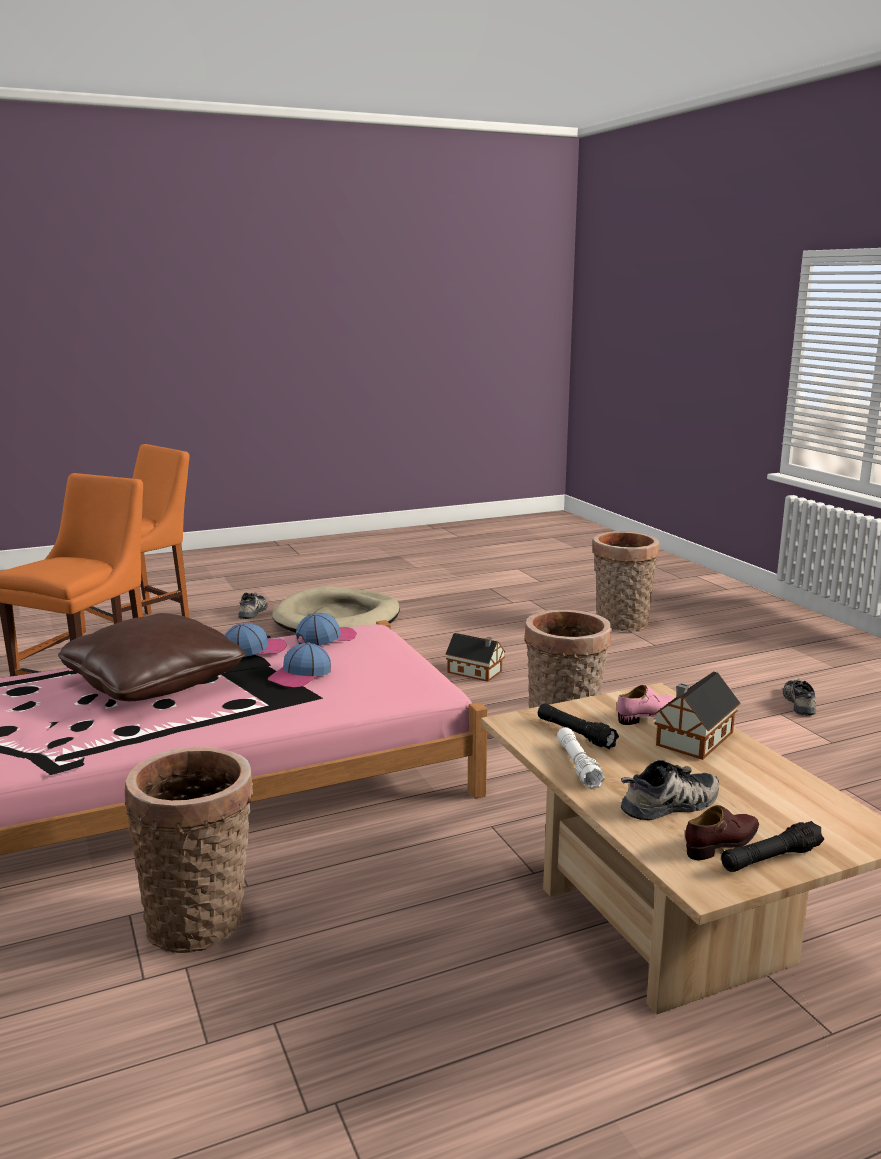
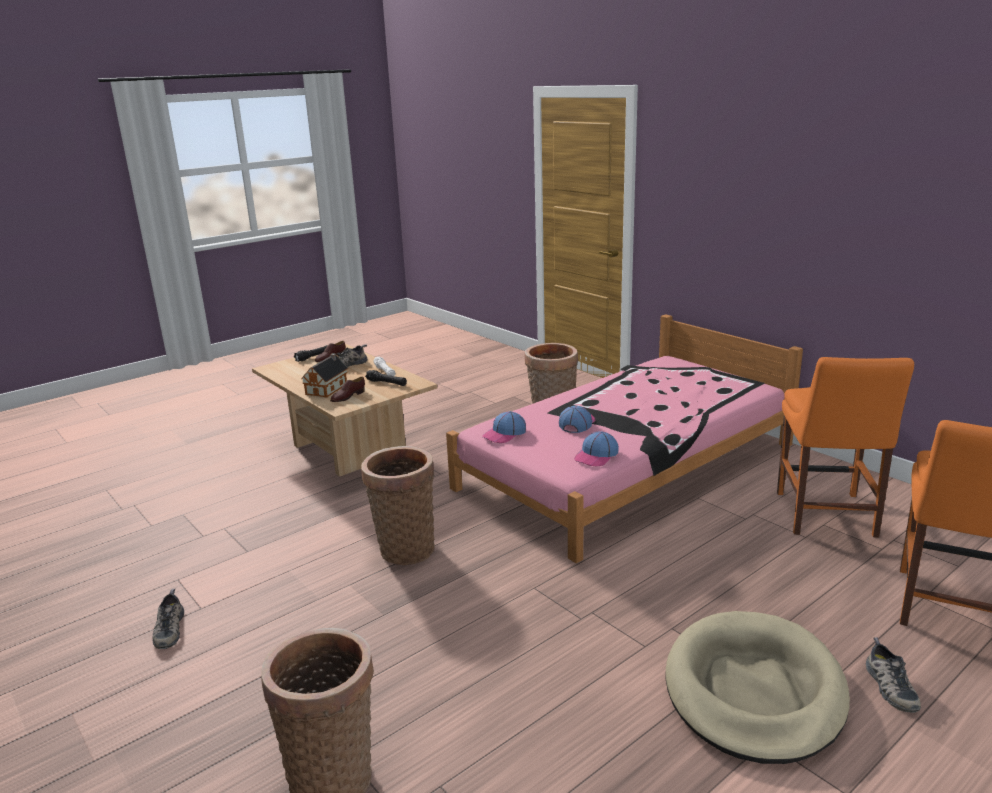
camera: 165 degrees right, 5 degrees up
brown pillow [58,613,246,701] -> none
cap [225,623,287,657] -> cap moved to [483,411,526,443]
toy house [445,633,505,682] -> none
pink shoe [617,685,674,725] -> brown shoe [330,377,365,402]

